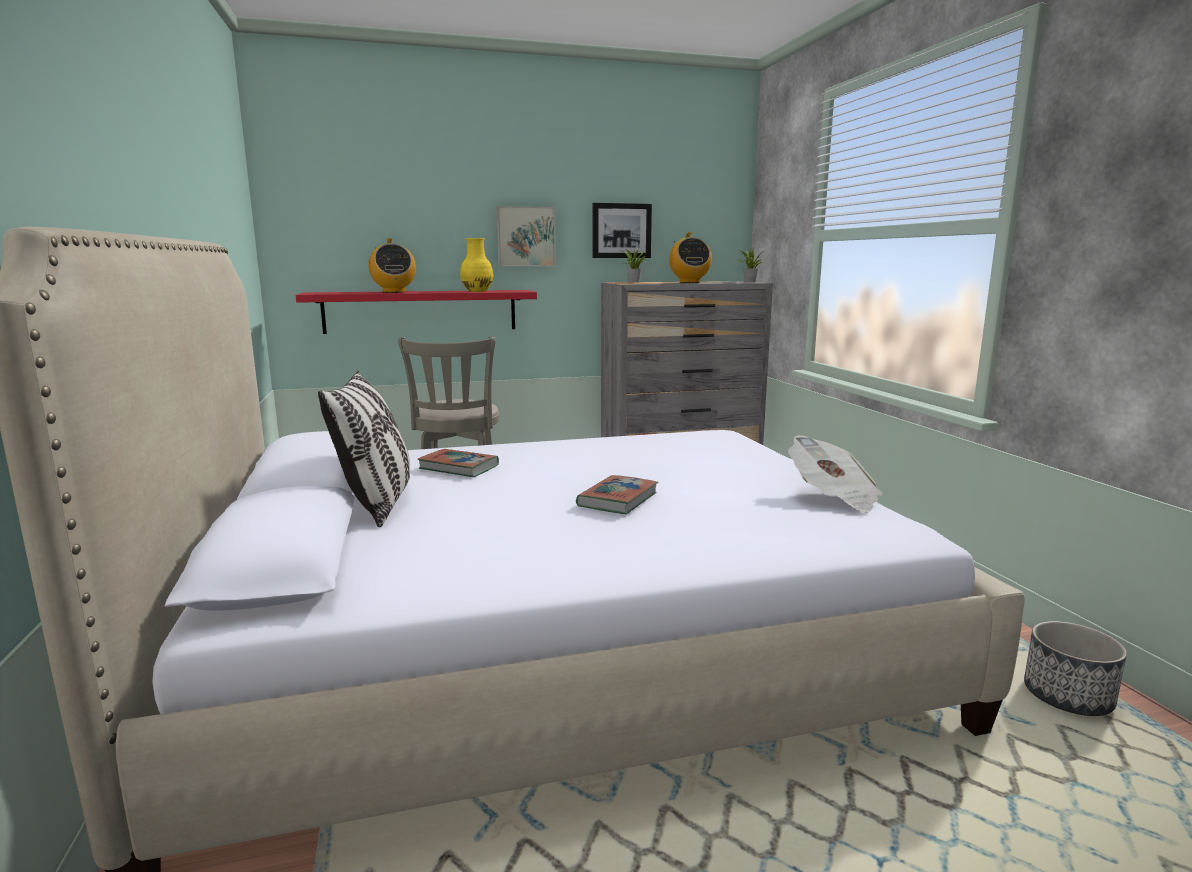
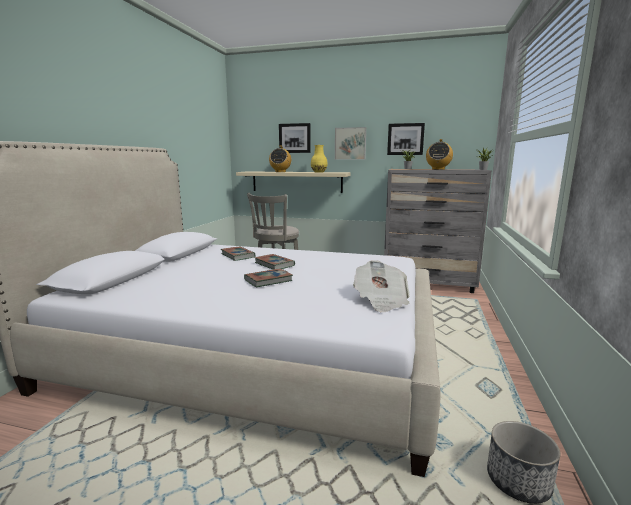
camera: 30 degrees right, 0 degrees up
red shelf [296,290,537,334] -> beige shelf [236,171,351,193]
pillow [318,371,410,527] -> none
none -> book [255,254,295,270]
none -> picture [279,123,311,153]

